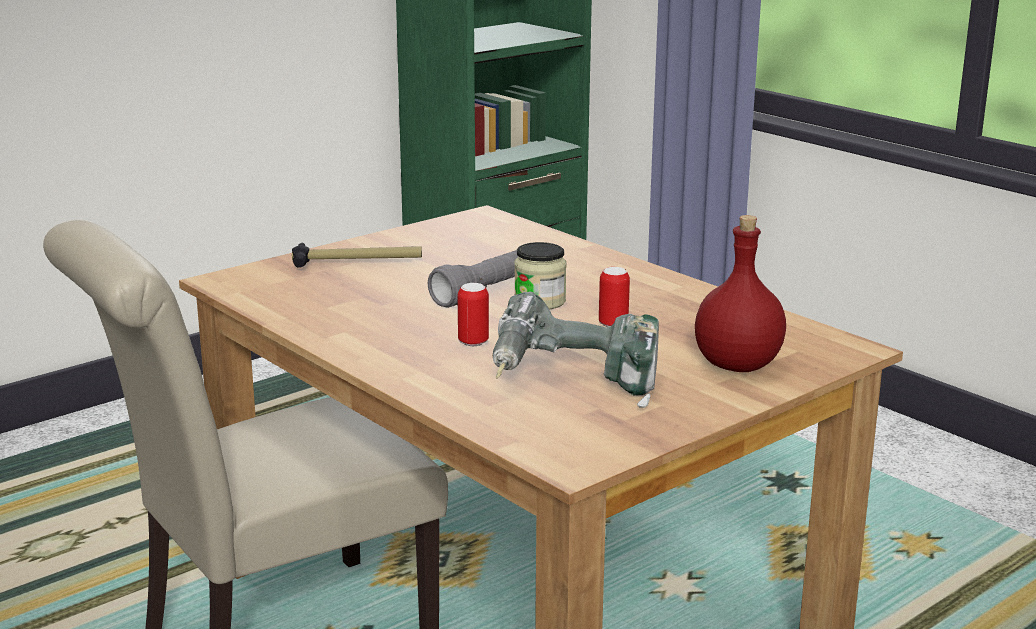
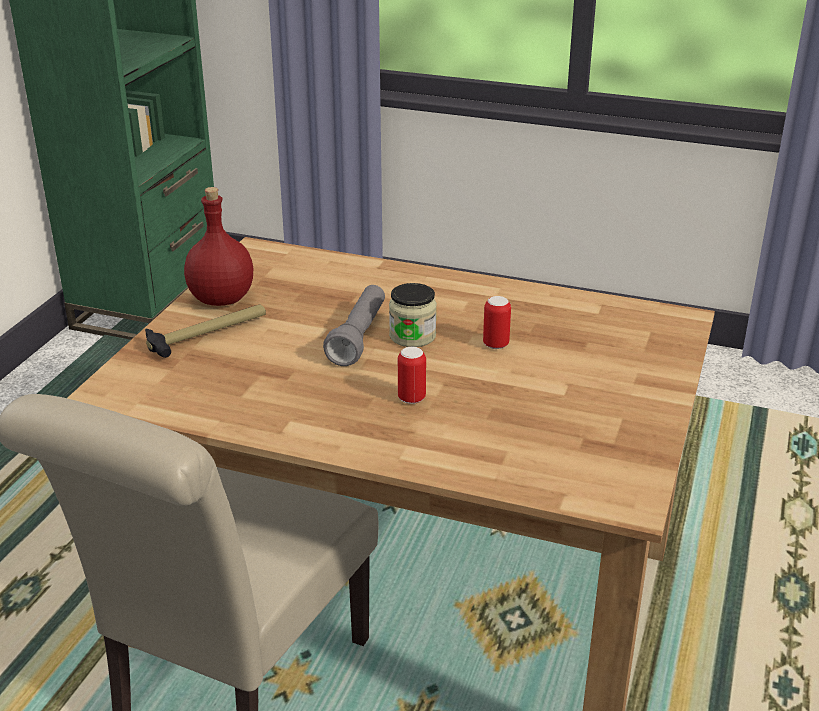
camera: 30 degrees left, 10 degrees up
power drill [493,291,659,408] -> none
red bottle [695,215,786,372] -> red bottle moved to [184,187,253,306]

